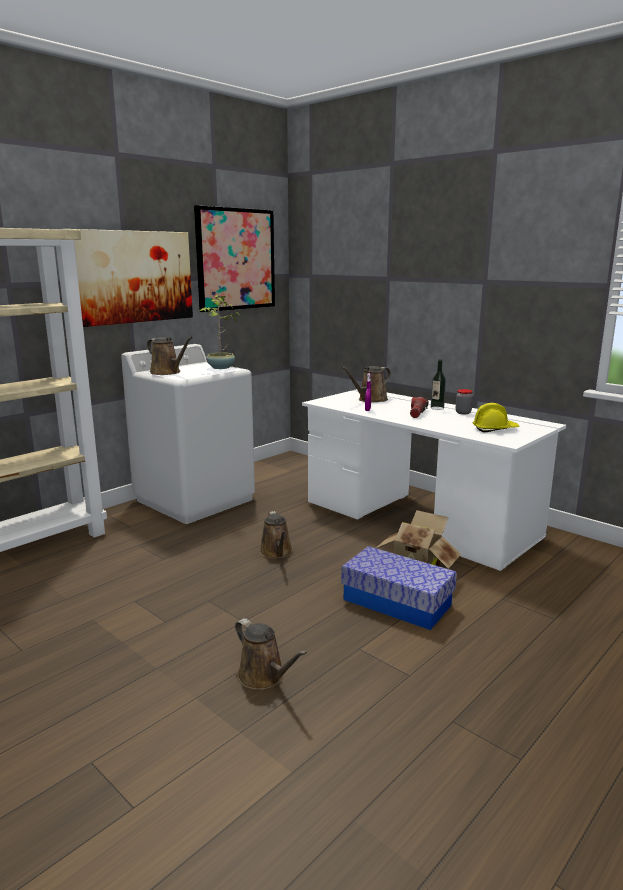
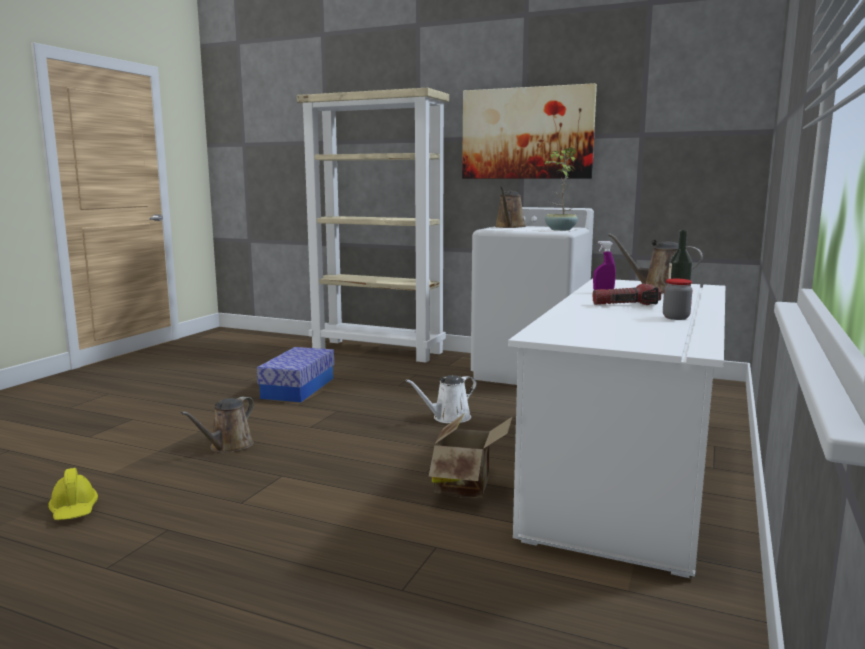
camera: 70 degrees right, 5 degrees down
picture [194,205,275,312] -> none
brown watering can [260,511,293,559] -> white watering can [406,375,477,423]
storage box [341,546,457,630] -> storage box moved to [257,347,334,402]
yellow hard hat [472,403,519,432] -> yellow hard hat moved to [48,468,98,520]

